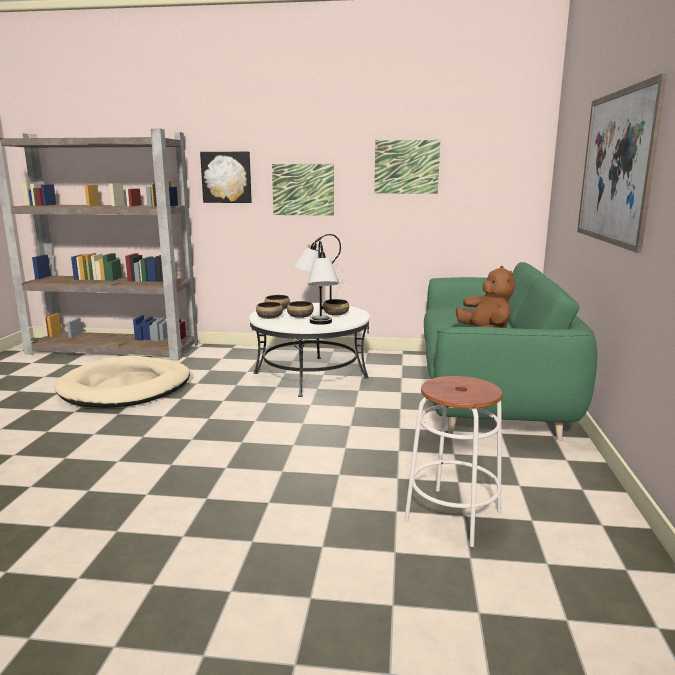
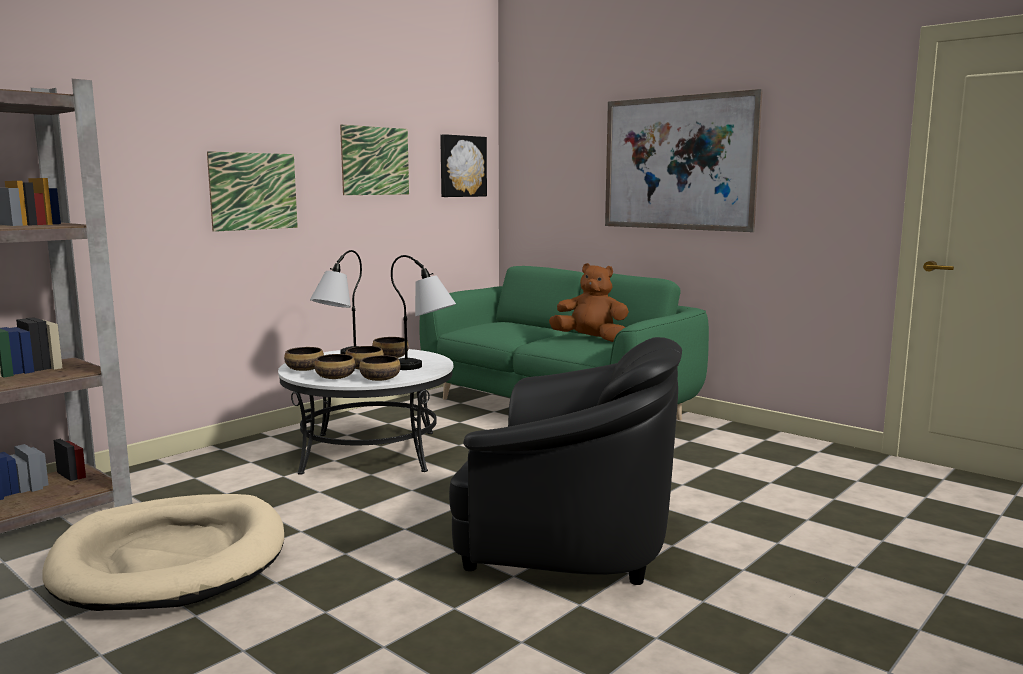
camera: 55 degrees left, 5 degrees down
picture [200,152,252,203] -> picture moved to [440,134,487,197]
white stool [404,376,503,547] -> none
none -> bowl [359,355,401,381]
none -> black armchair [449,337,682,585]

